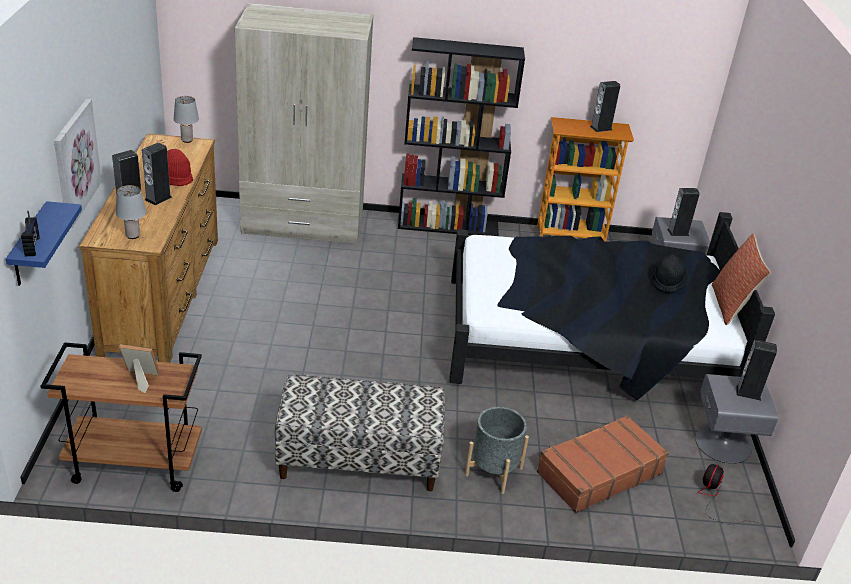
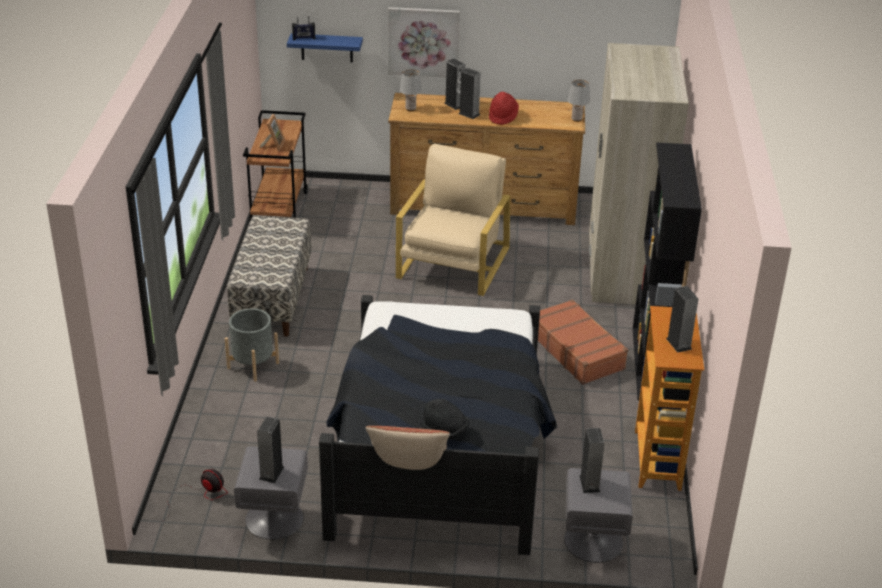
camera: 95 degrees right, 0 degrees up
brown suitcase [537,415,669,513] -> brown suitcase moved to [538,299,628,385]
none -> beige armchair [396,144,510,296]

